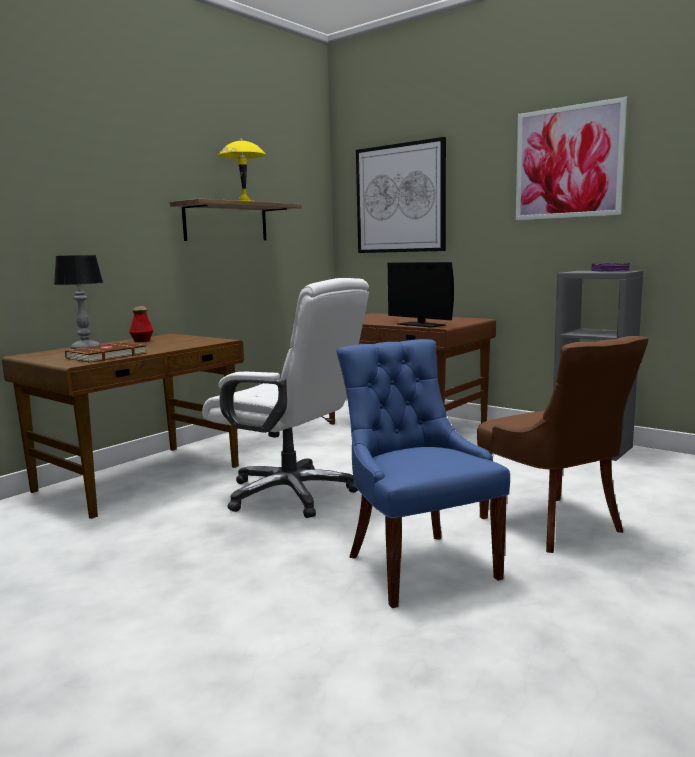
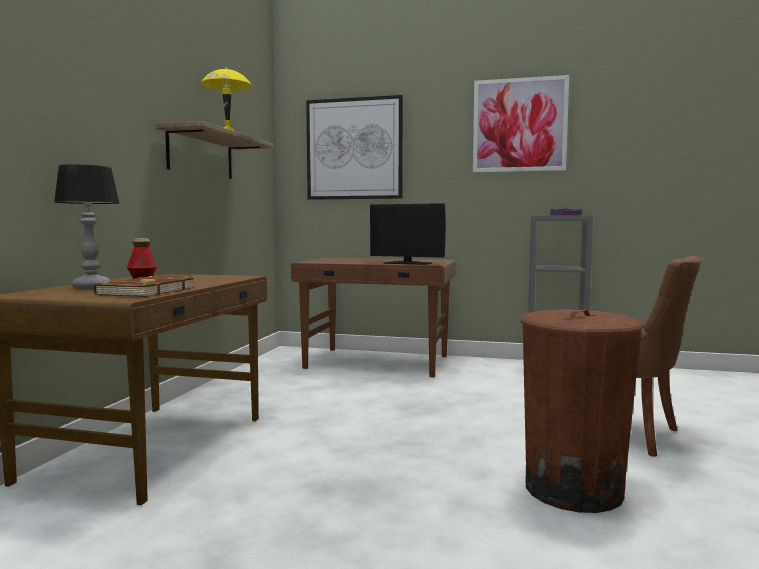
camera: 25 degrees left, 5 degrees down
white office chair [202,278,369,518] -> none
blue chair [337,339,510,608] -> brown trash can [521,309,644,513]

